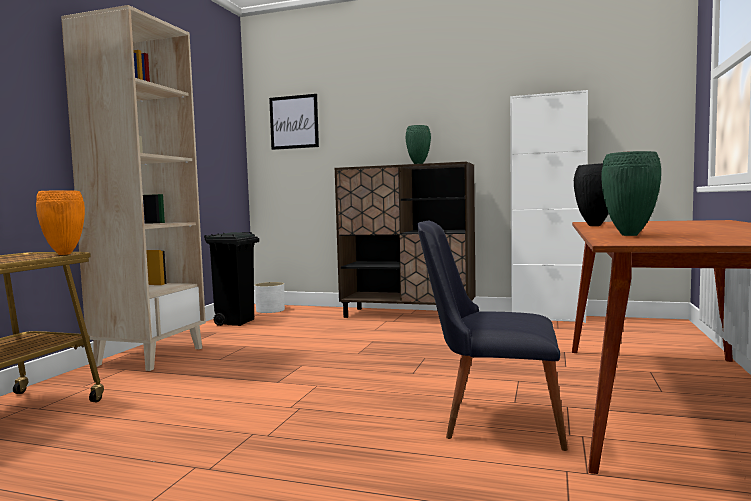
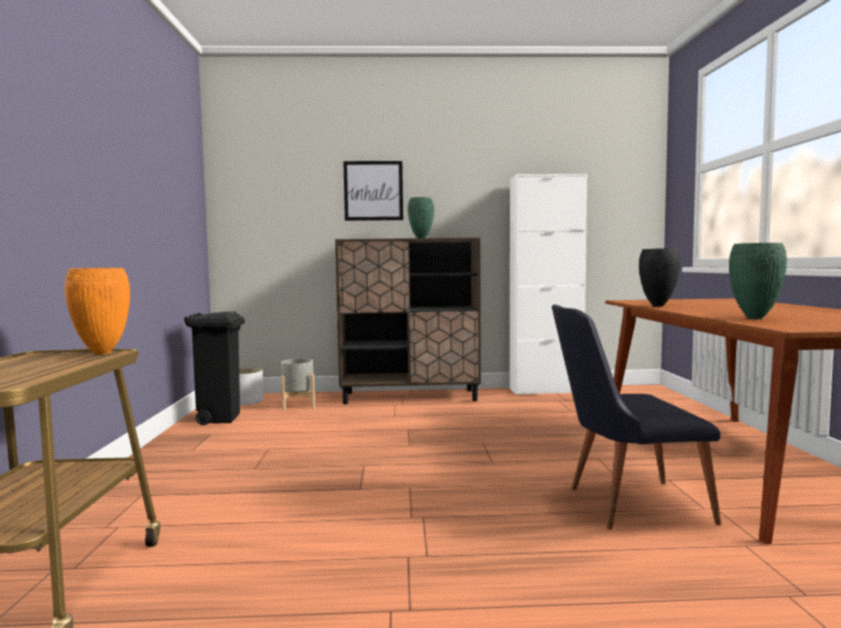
camera: 20 degrees left, 0 degrees up
beige bookcase [61,5,206,371] -> none
picture [269,94,319,150] -> picture moved to [343,161,403,221]
none -> grey planter [281,358,315,411]

